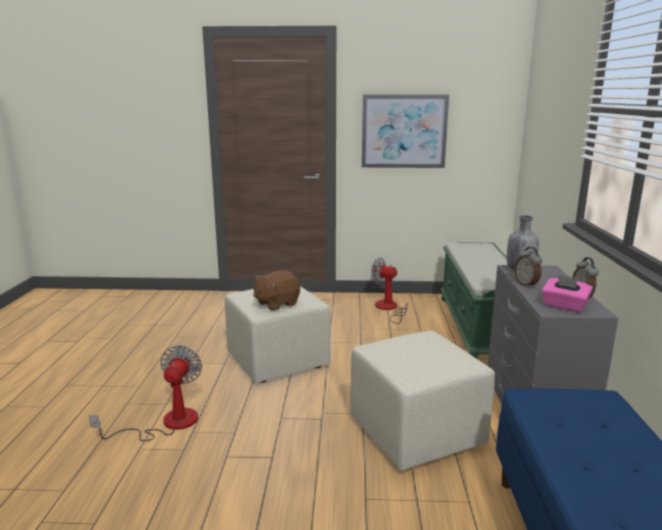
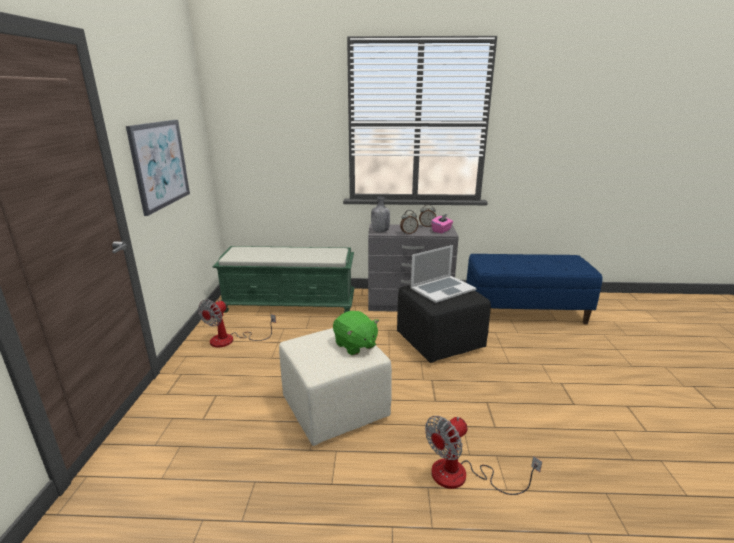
camera: 90 degrees left, 5 degrees up
fan [89,345,202,441] -> fan turned 45 degrees counterclockwise [425,416,542,495]
brown plush toy [253,270,300,311] -> green plush toy [333,311,379,355]
beige ottoman [350,331,495,471] -> black ottoman [397,285,491,363]
none -> laptop [411,245,476,303]

